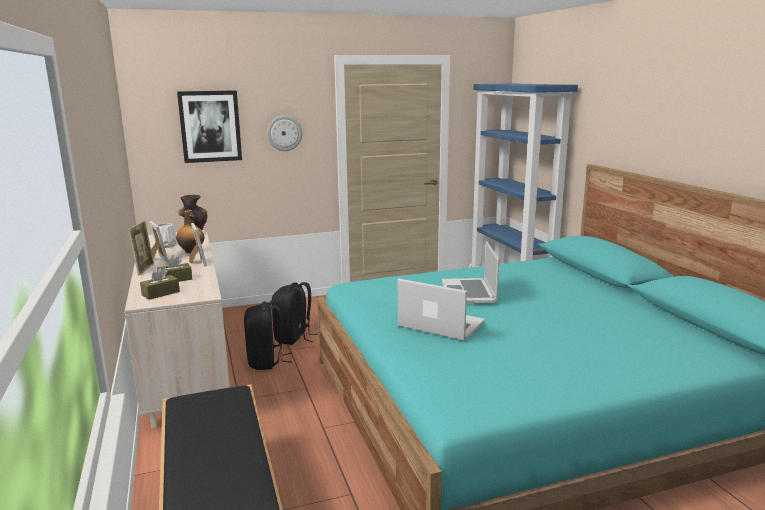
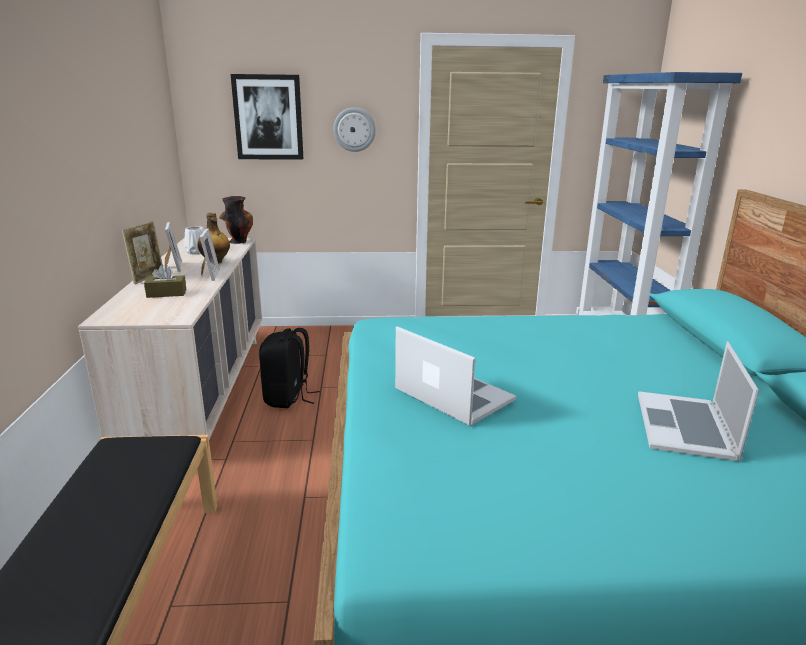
camera: 15 degrees right, 5 degrees up
brown tissue box [140,268,180,300] -> none
black backpack [272,282,318,345] -> none
laptop [442,241,499,303] -> laptop moved to [638,341,759,461]

